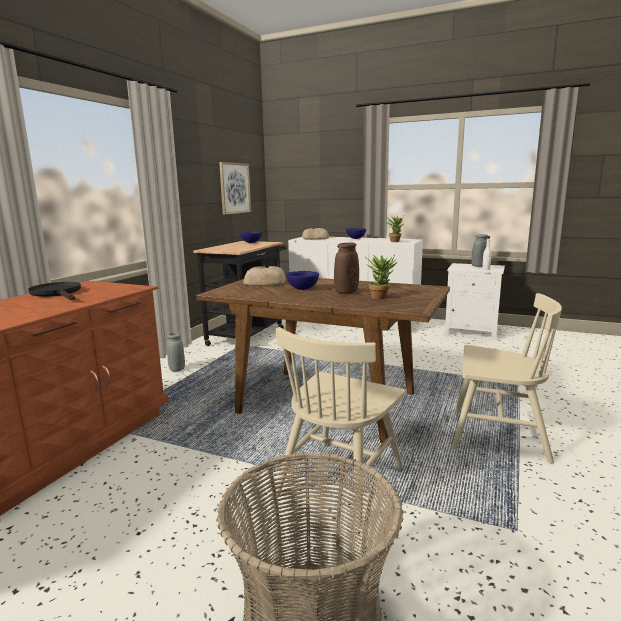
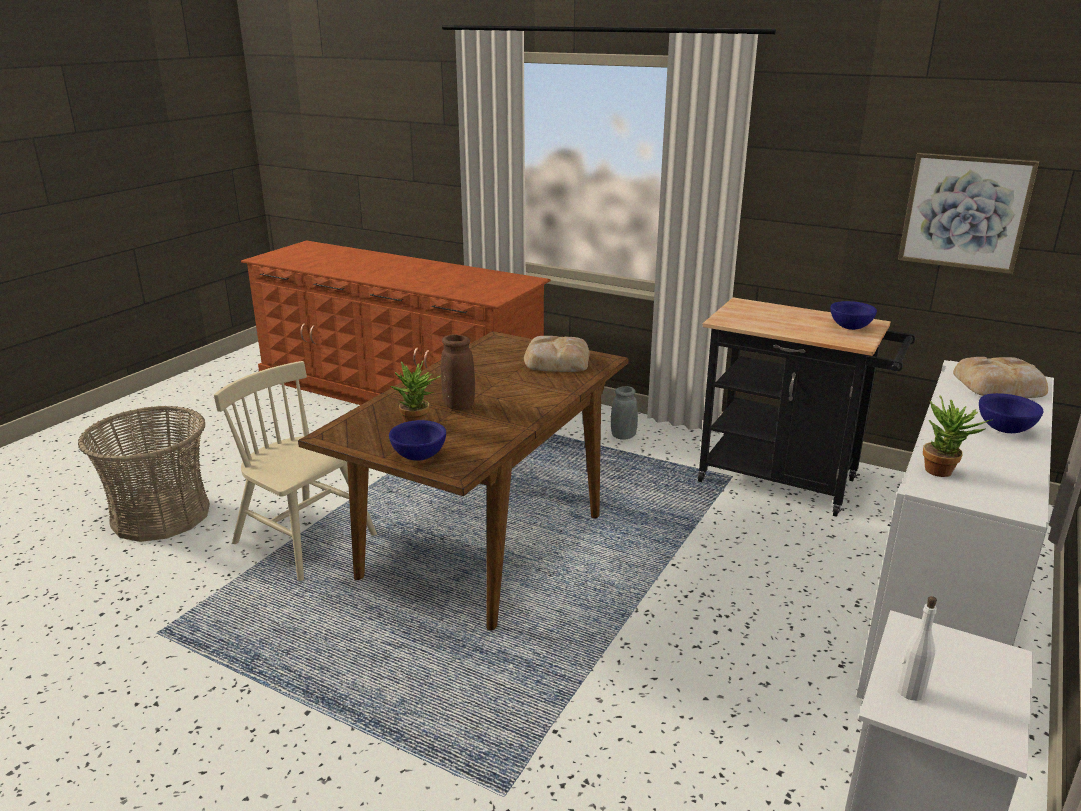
camera: 95 degrees right, 10 degrees up
black frying pan [28,282,81,300] -> none
blue bowl [286,271,319,290] -> blue bowl moved to [389,420,446,461]
beige chair [452,293,562,464] -> none
grey vase [471,234,488,267] -> none

